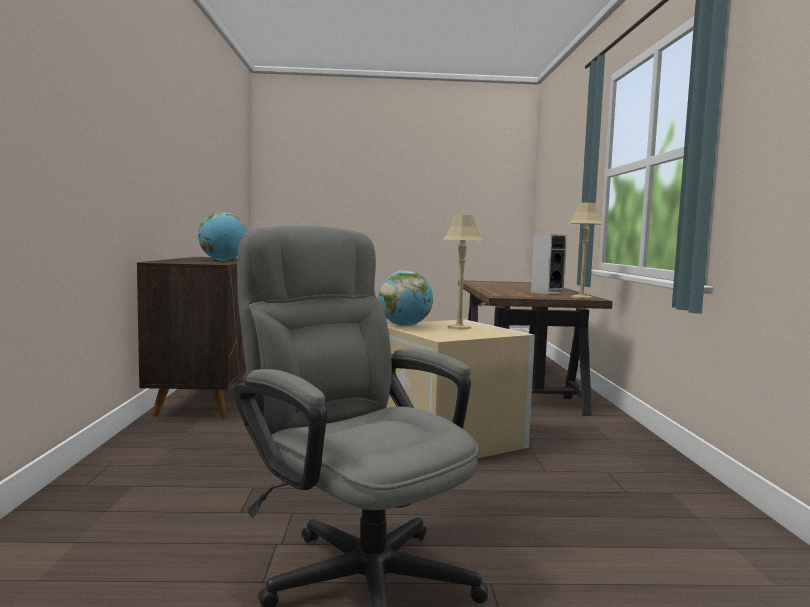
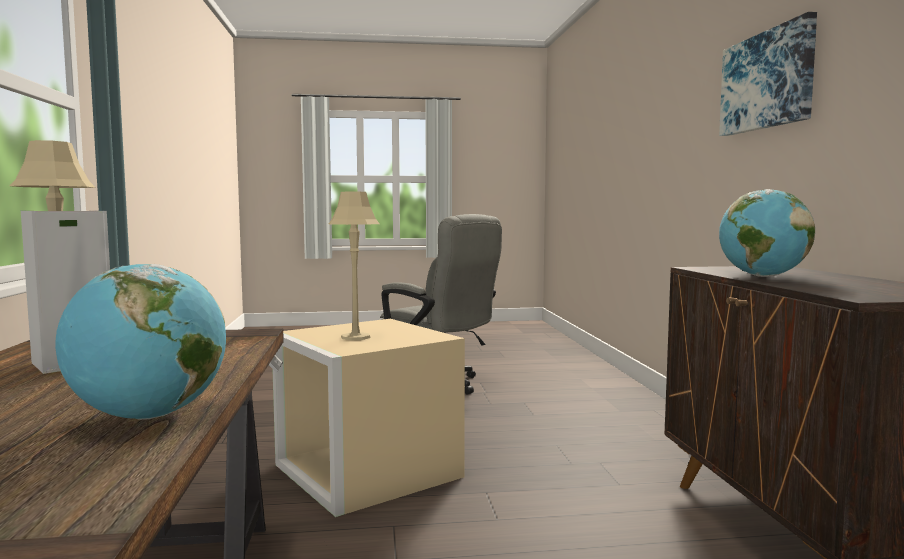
camera: 175 degrees right, 0 degrees up
globe [378,270,433,326] -> globe moved to [55,264,226,420]
none -> picture [719,12,817,136]

